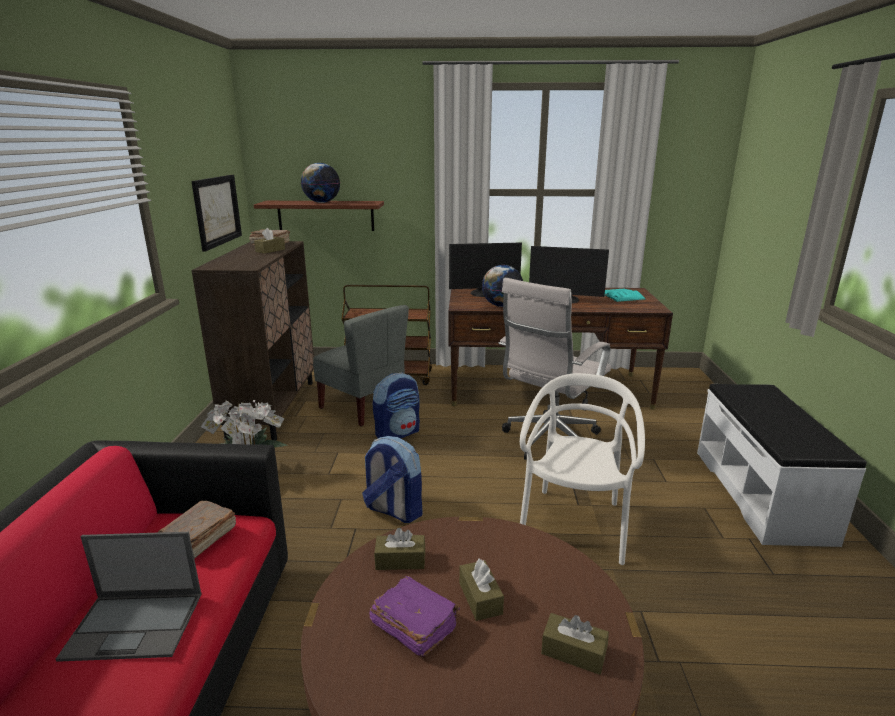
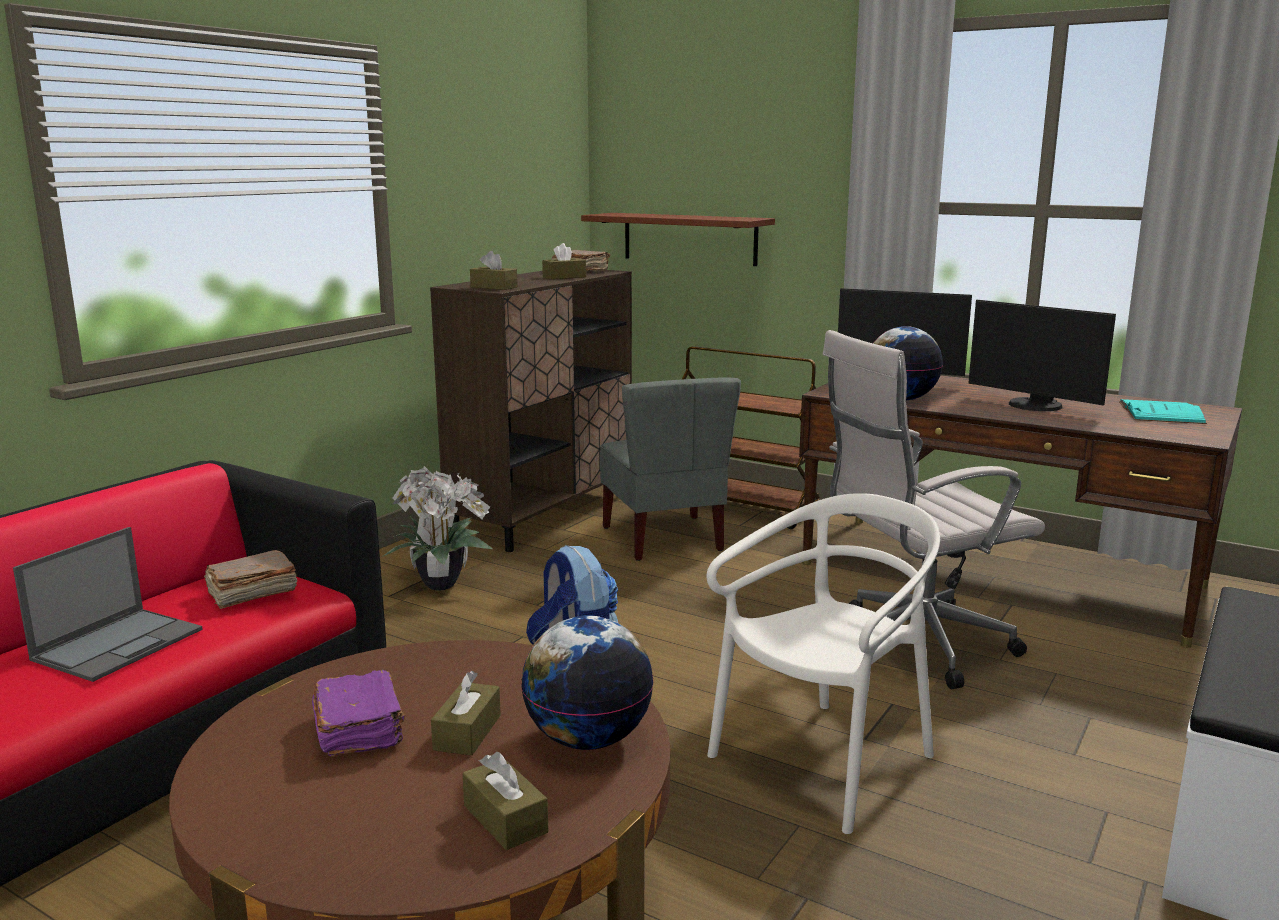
camera: 30 degrees right, 5 degrees down
laptop [56,532,201,662] -> laptop turned 90 degrees counterclockwise [13,527,202,682]
picture [191,175,242,251] -> none
globe [301,163,340,203] -> globe moved to [521,615,654,750]
backpack [373,372,420,438] -> none
brown tissue box [374,528,425,570] -> brown tissue box moved to [470,251,518,290]

